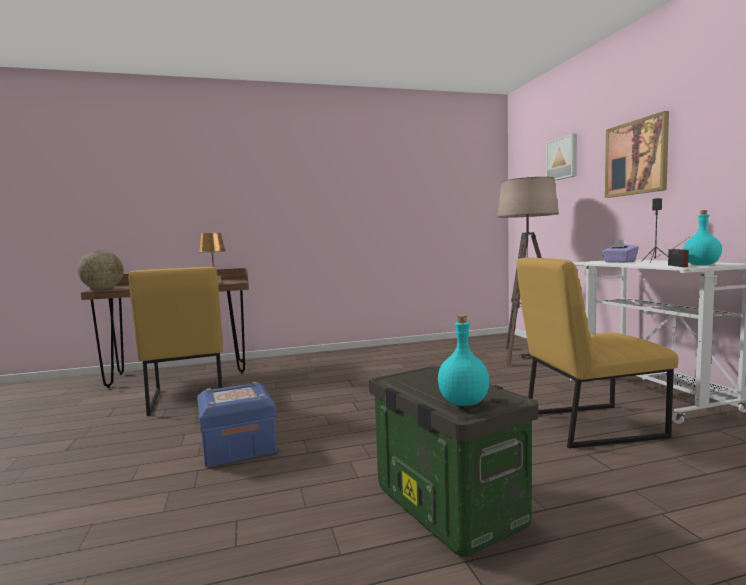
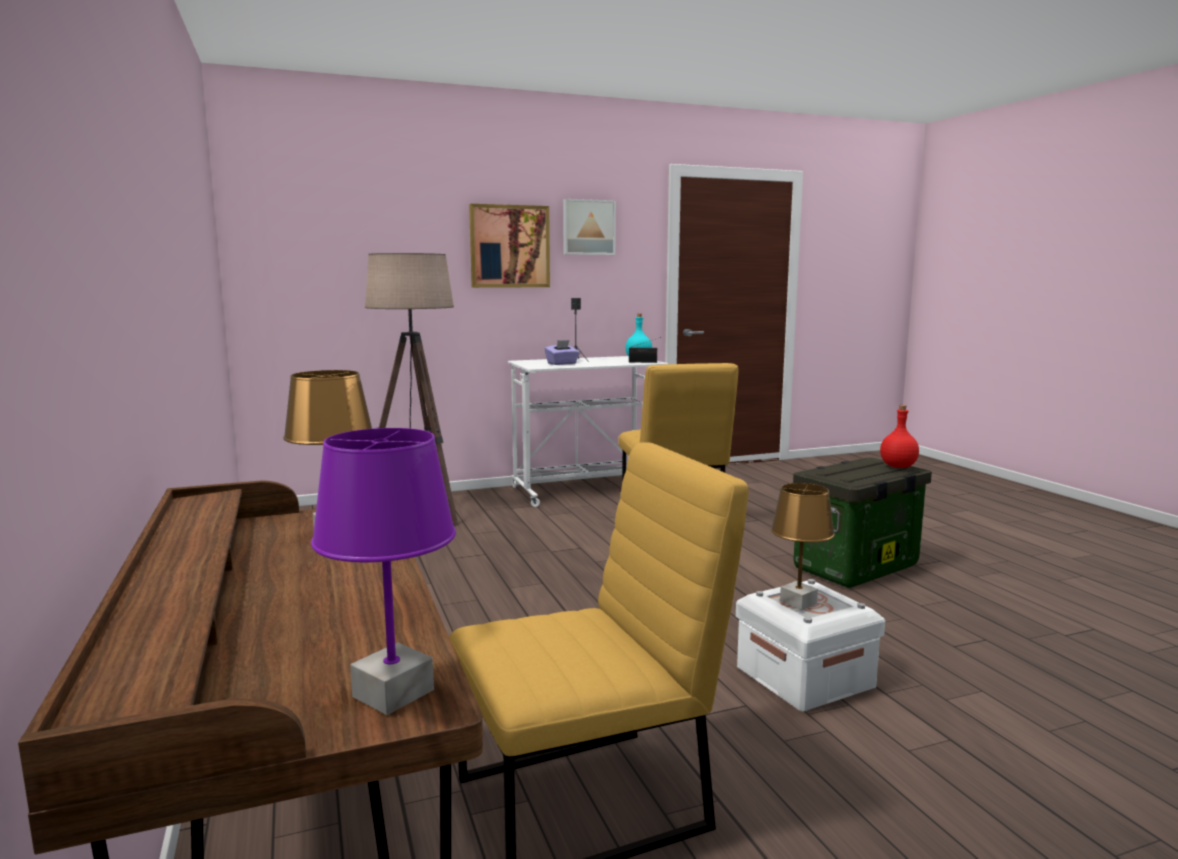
camera: 95 degrees left, 5 degrees up
globe [78,250,124,290] -> purple table lamp [311,428,456,715]
blue storage box [197,382,277,467] -> white storage box [736,579,885,712]
turquoise bottle [438,315,489,406] -> red bottle [880,405,919,468]
picture [546,133,577,181] -> picture moved to [563,199,616,255]
none -> brown table lamp [771,483,835,610]

